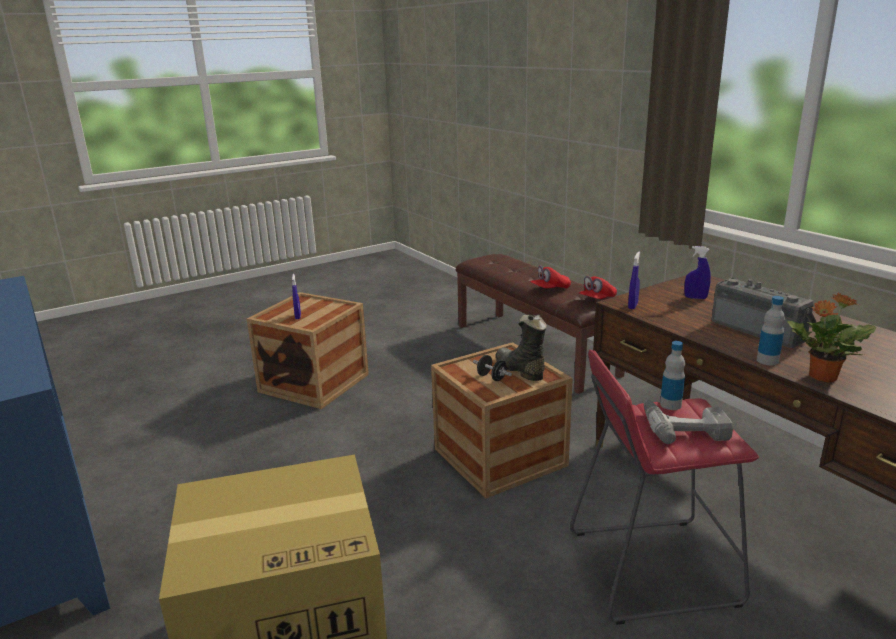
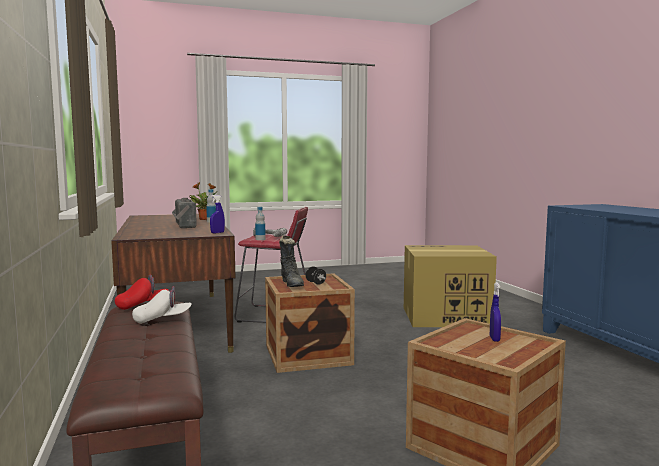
camera: 165 degrees left, 15 degrees down
red cap [530,265,571,288] -> white cap [132,286,192,324]
blue spray bottle [684,246,711,299] -> none

